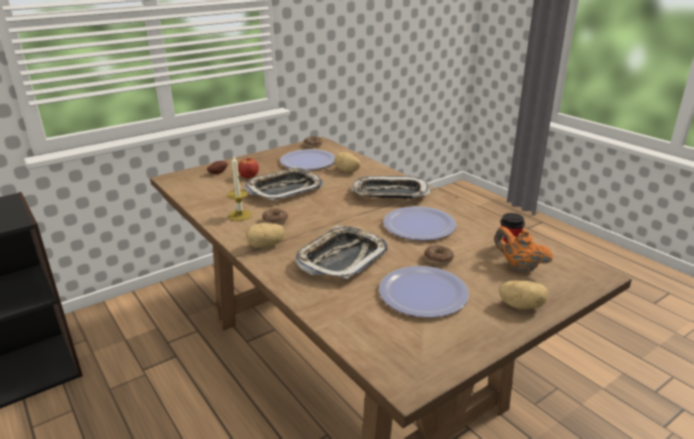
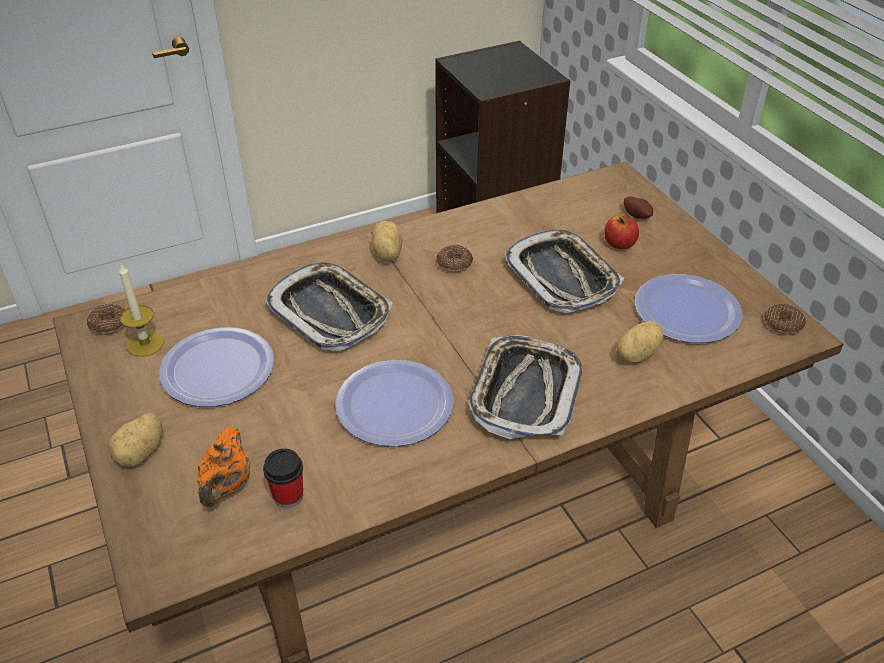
camera: 100 degrees right, 15 degrees up
candle [227,155,252,221] -> candle moved to [119,264,165,357]
donut [424,245,454,265] -> donut moved to [87,304,125,335]
orange teapot [494,227,553,272] -> orange teapot turned 135 degrees clockwise [197,427,250,507]

